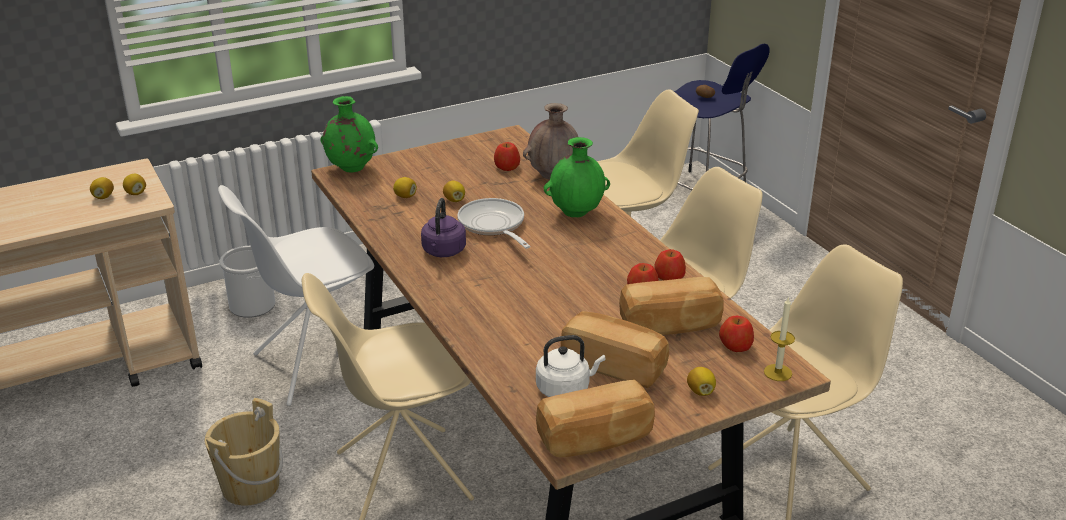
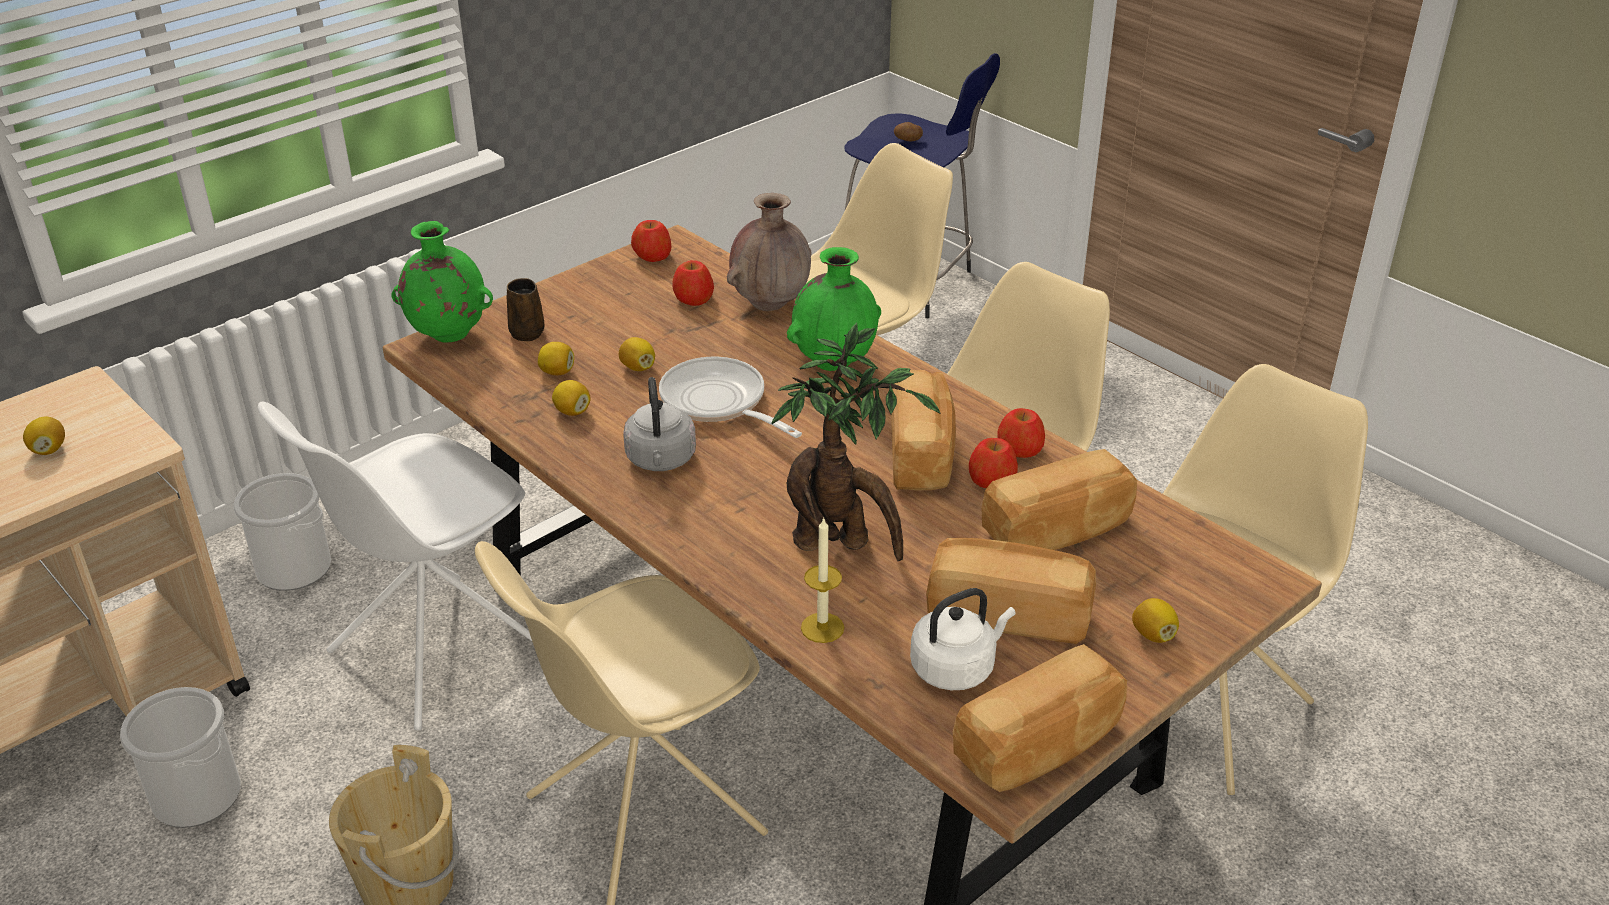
camera: 15 degrees left, 5 degrees up
lemon [123,174,146,195] -> lemon moved to [552,380,591,416]
purple kettle [421,198,466,257] -> grey kettle [623,377,696,471]
apple [719,316,754,352] -> apple moved to [631,220,671,262]
candle [764,296,795,381] -> candle moved to [801,517,844,643]
none -> bucket [120,687,241,828]
none -> brown mug [507,278,545,341]
none -> potted plant [771,322,941,561]
none -> bread [891,370,956,490]

